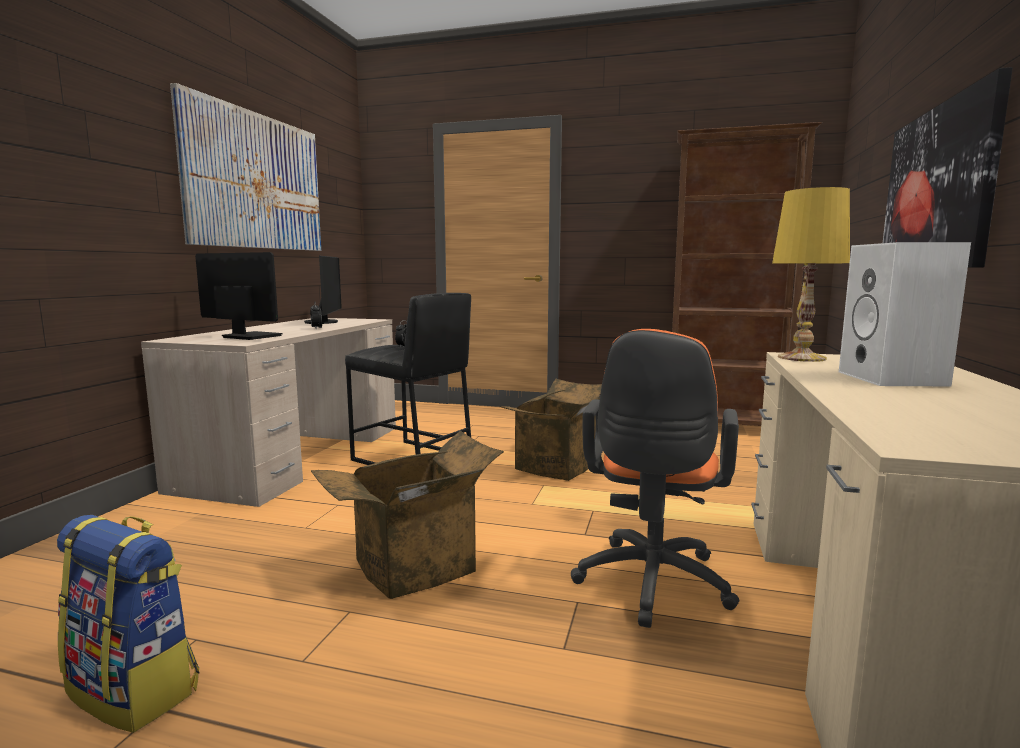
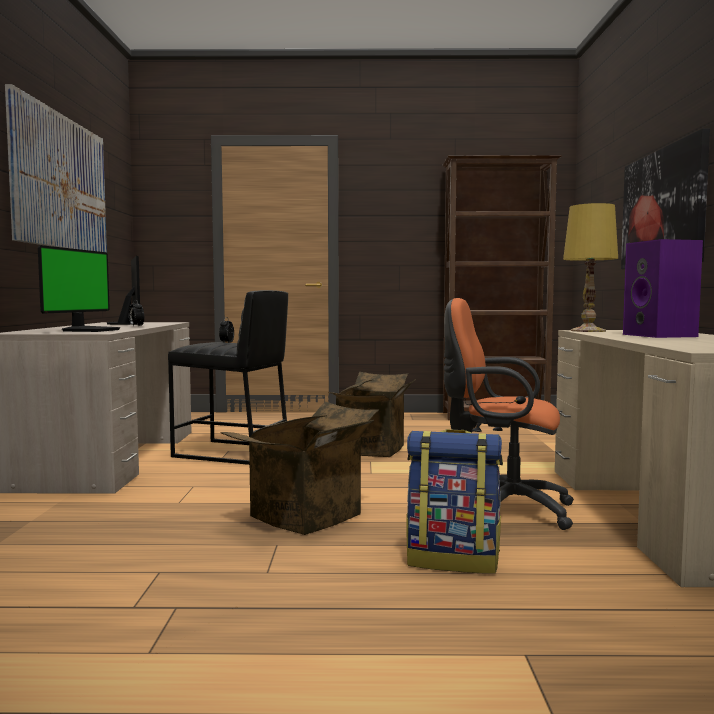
camera: 15 degrees left, 5 degrees down
backpack [57,515,200,733] -> backpack moved to [407,429,503,573]
monitor [195,252,283,340] -> monitor turned 90 degrees clockwise [38,245,120,332]
orange office chair [571,329,739,628] -> orange office chair turned 105 degrees clockwise [444,298,574,530]
white speaker [839,242,971,386] -> purple speaker [623,239,703,338]

